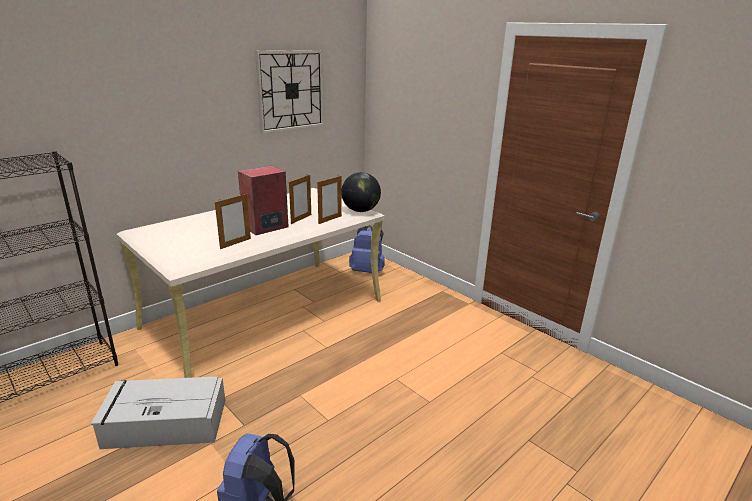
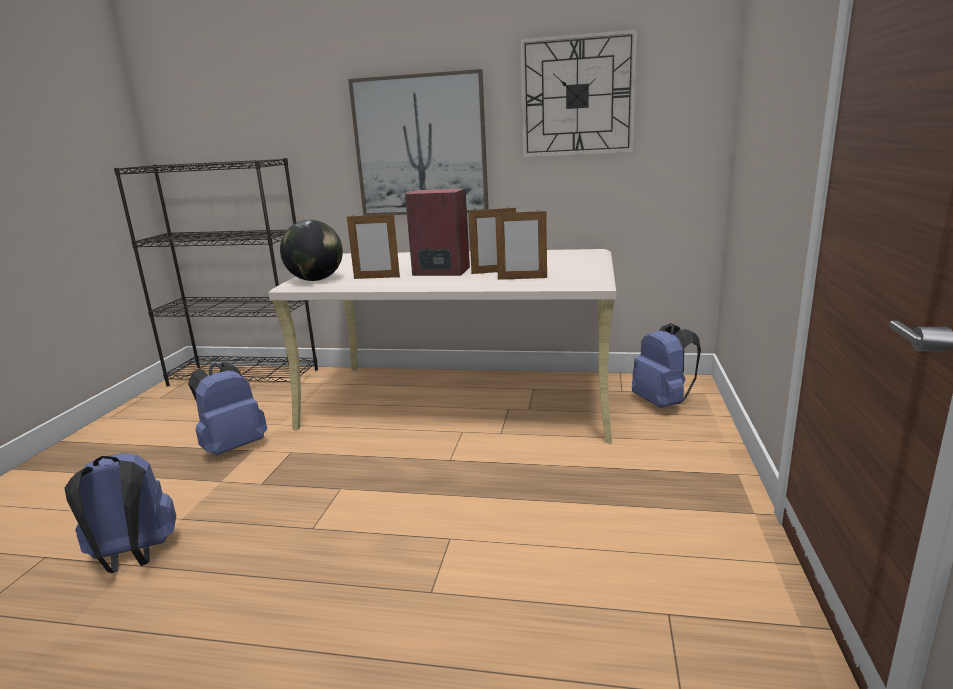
camera: 55 degrees right, 5 degrees down
grey storage box [91,376,225,449] -> blue backpack [188,362,267,455]
globe [341,172,381,212] -> globe moved to [280,220,343,281]
none -> picture [348,69,489,216]

